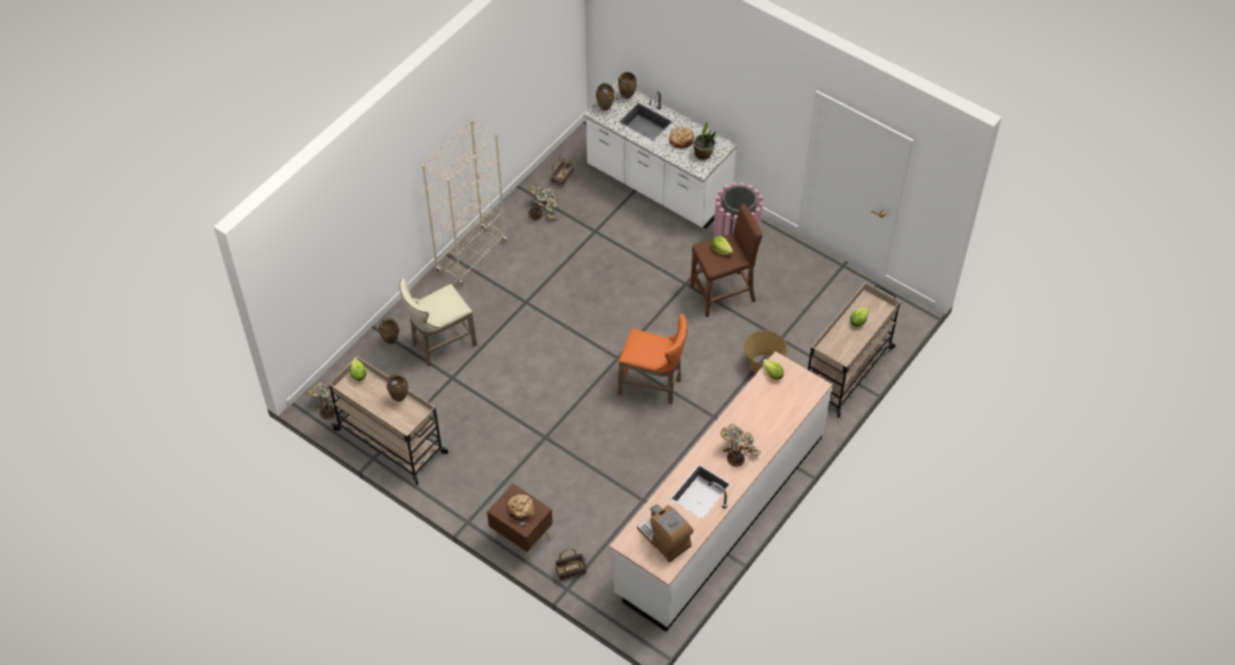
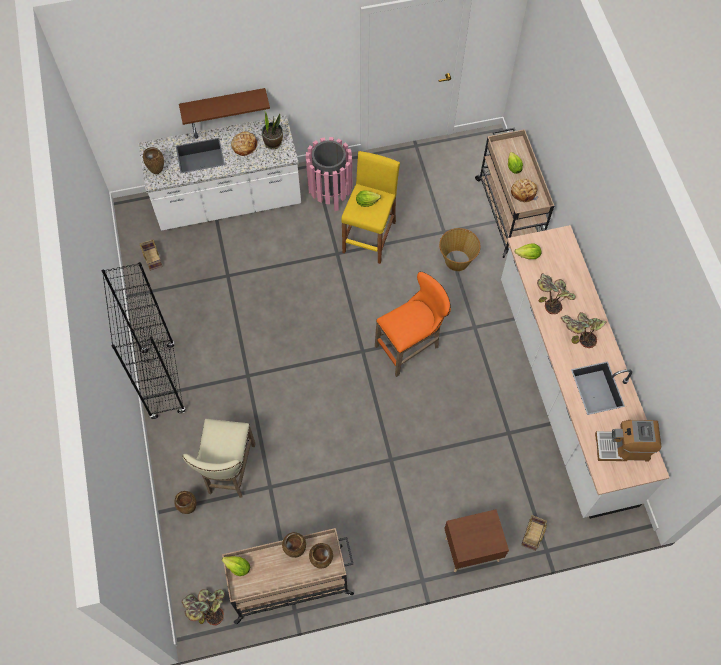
camera: 50 degrees left, 10 degrees up
beige bookcase [422,119,507,286] -> black bookcase [102,262,186,419]
bread [507,494,536,525] -> bread moved to [511,178,538,202]
potted plant [528,185,557,220] -> potted plant moved to [537,273,576,314]
brown vase [618,72,637,99] -> brown vase moved to [309,543,333,568]
brown stool [690,204,763,317] -> yellow stool [341,151,400,264]
none -> brown shelf [179,88,270,125]

